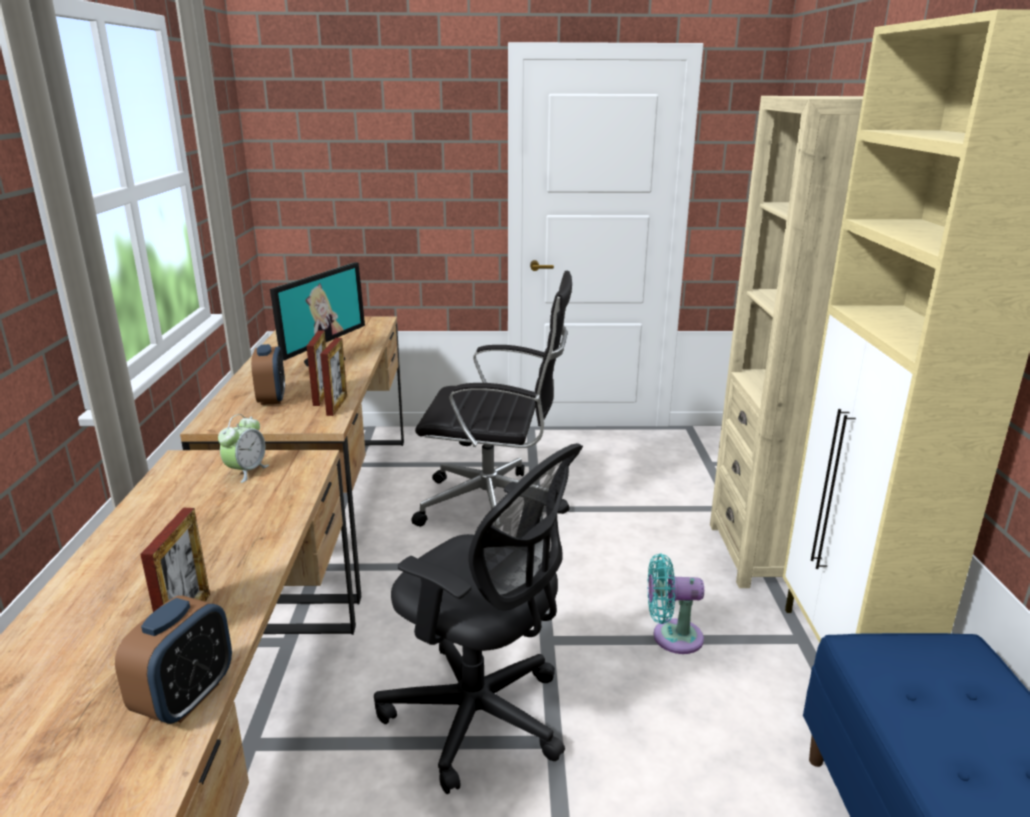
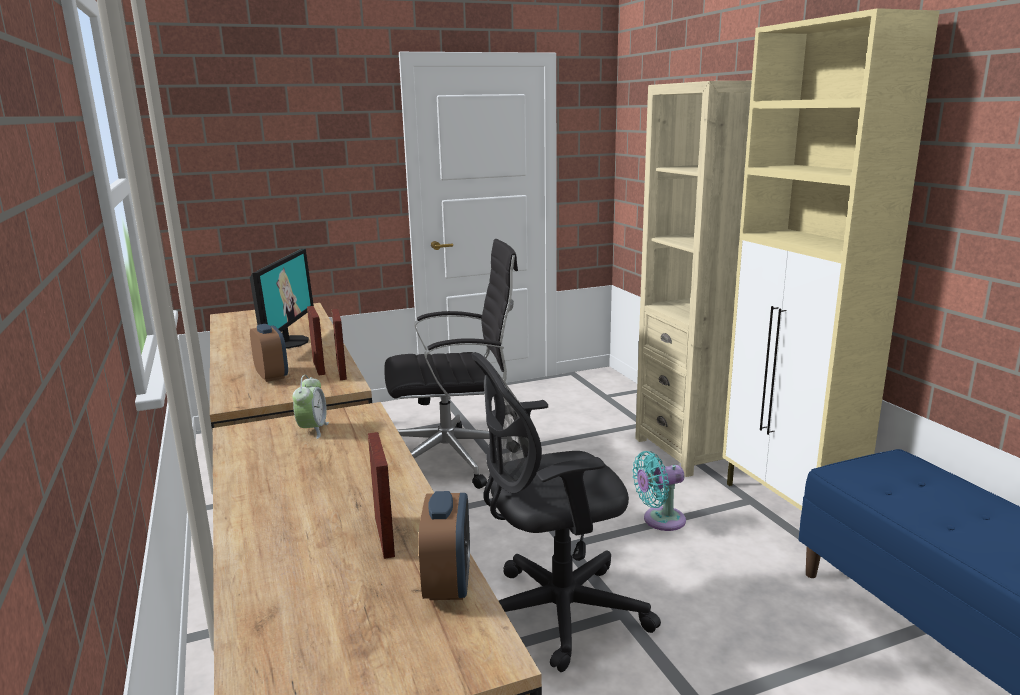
camera: 20 degrees left, 5 degrees down
black office chair [374,443,583,794] -> black office chair turned 150 degrees clockwise [471,352,661,672]

